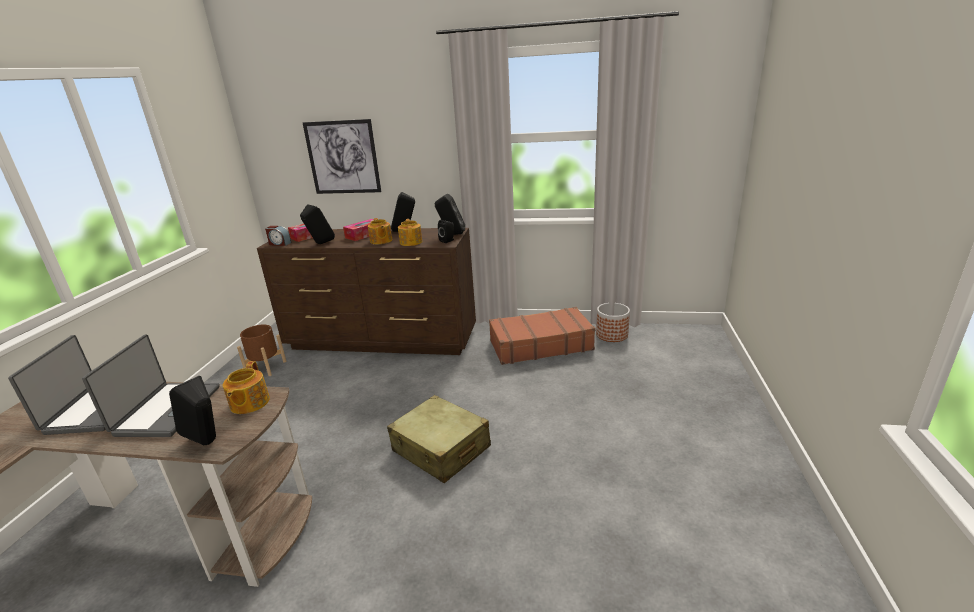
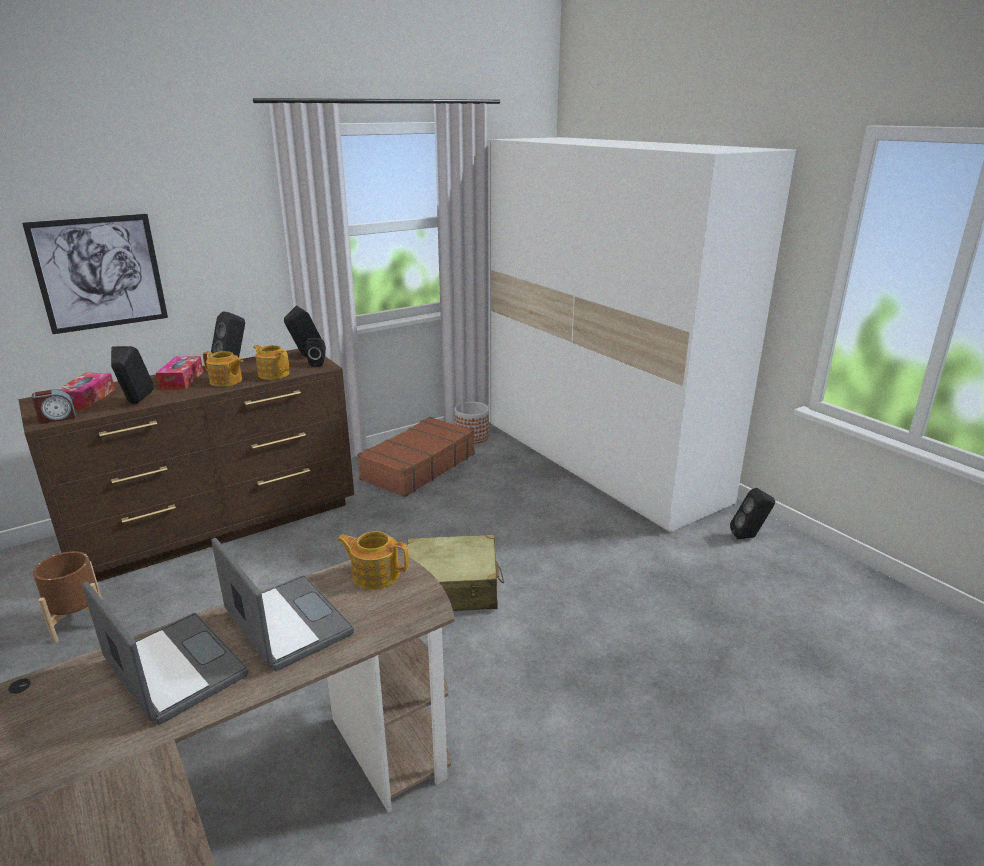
camera: 45 degrees left, 0 degrees up
black speaker [169,376,216,445] -> black speaker moved to [730,488,775,539]
teapot [223,361,270,414] -> teapot turned 150 degrees clockwise [337,531,409,590]
none -> white wardrobe [488,137,796,532]

